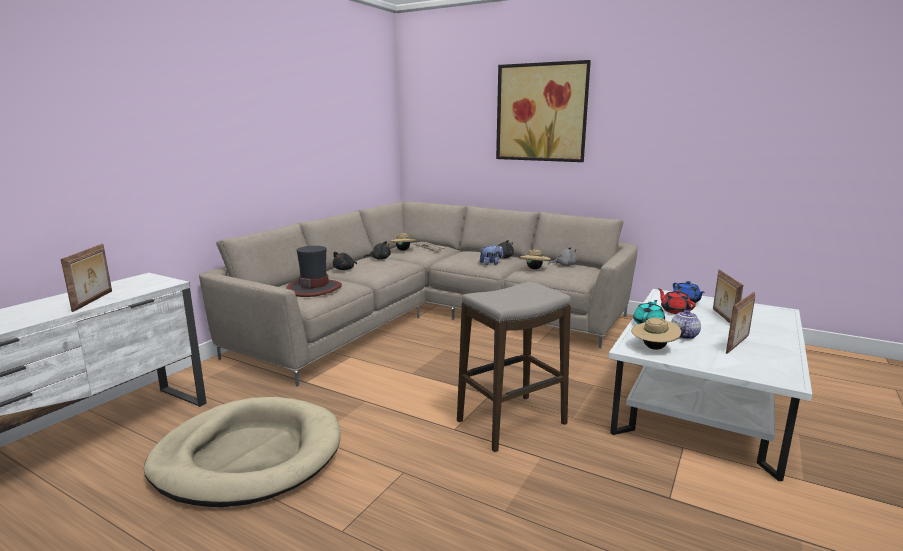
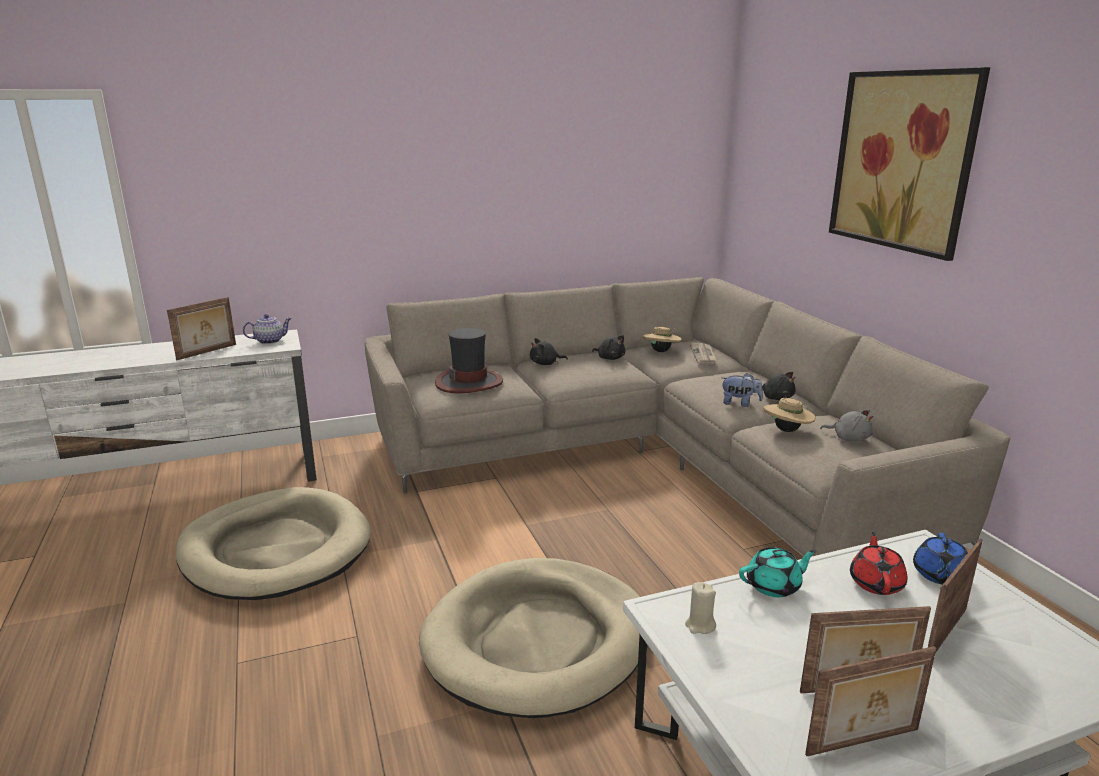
camera: 40 degrees right, 5 degrees up
stool [457,281,571,452] -> beige dog bed [419,558,648,718]
beige hat [631,315,681,350] -> beige candle [685,582,716,634]
teapot [671,310,701,339] -> teapot moved to [243,314,291,344]
none -> picture frame [805,646,937,756]

